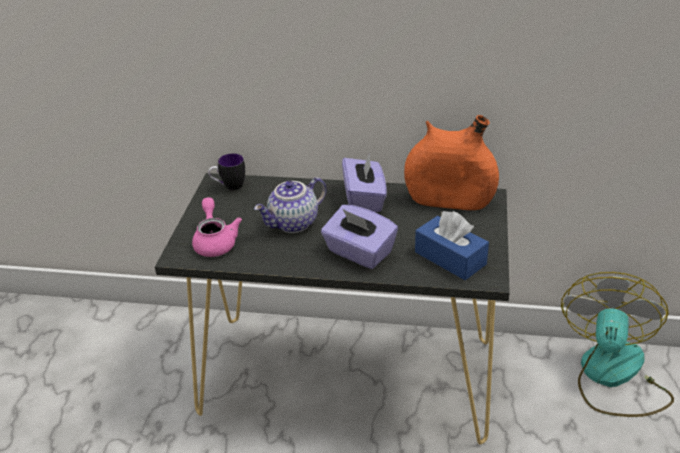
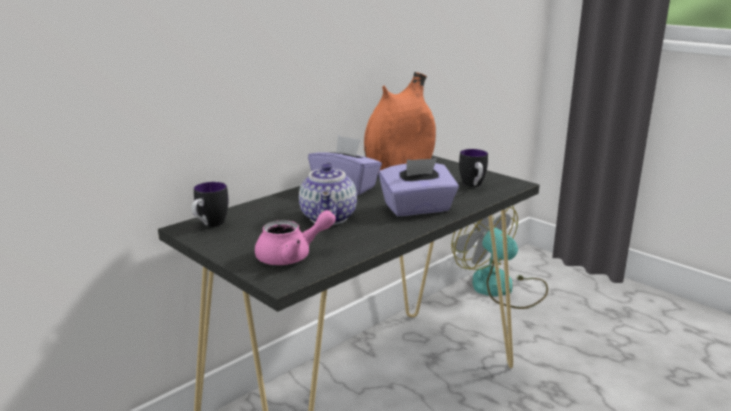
camera: 55 degrees left, 15 degrees down
pink teapot [192,197,242,257] -> pink teapot turned 135 degrees clockwise [255,210,336,265]
blue tissue box [415,211,489,280] -> mug [459,149,488,187]

